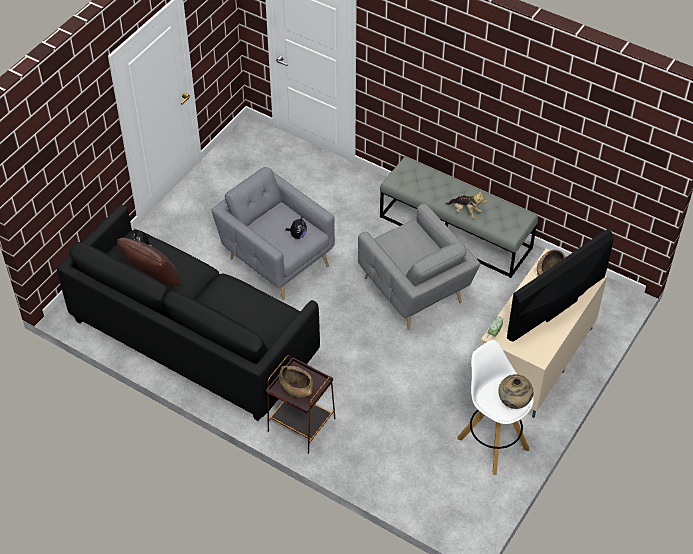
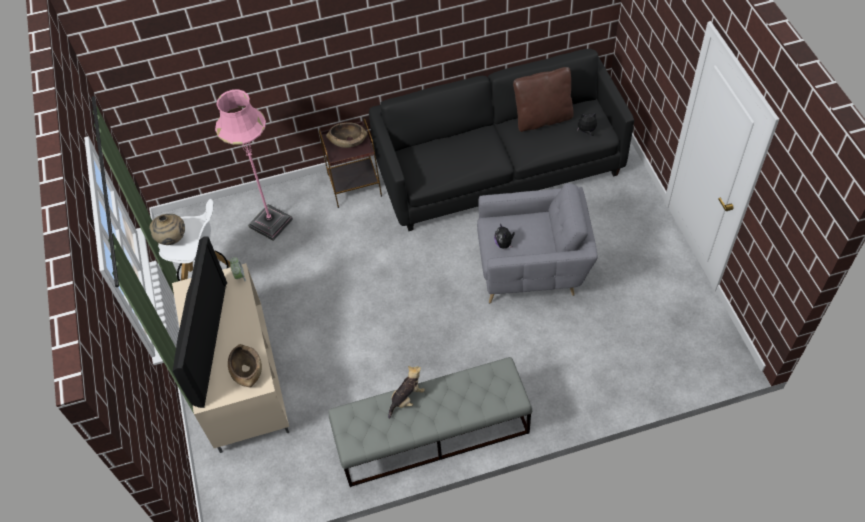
camera: 135 degrees right, 5 degrees up
grey armchair [358,203,480,330] -> none
plush toy [446,191,487,218] -> plush toy turned 150 degrees clockwise [388,366,425,419]
none -> pink floor lamp [215,89,293,241]

